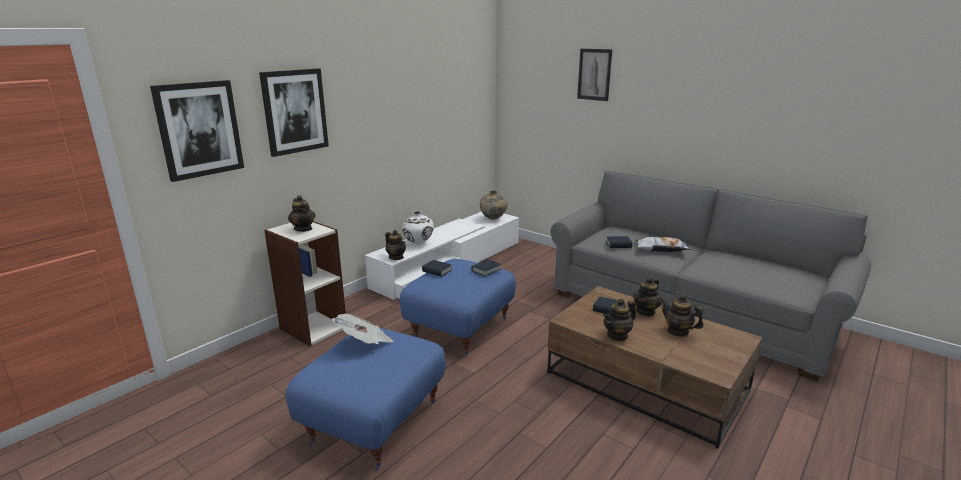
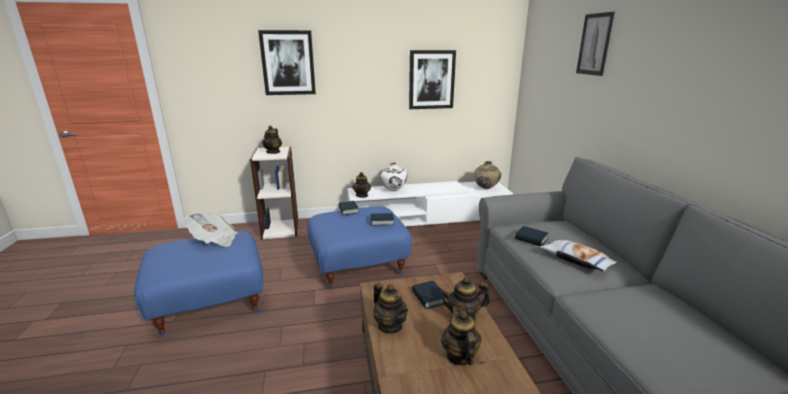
camera: 40 degrees right, 0 degrees up
picture [150,80,244,182] -> picture moved to [409,50,456,109]
teapot [603,299,636,341] -> teapot turned 135 degrees counterclockwise [373,283,408,333]

